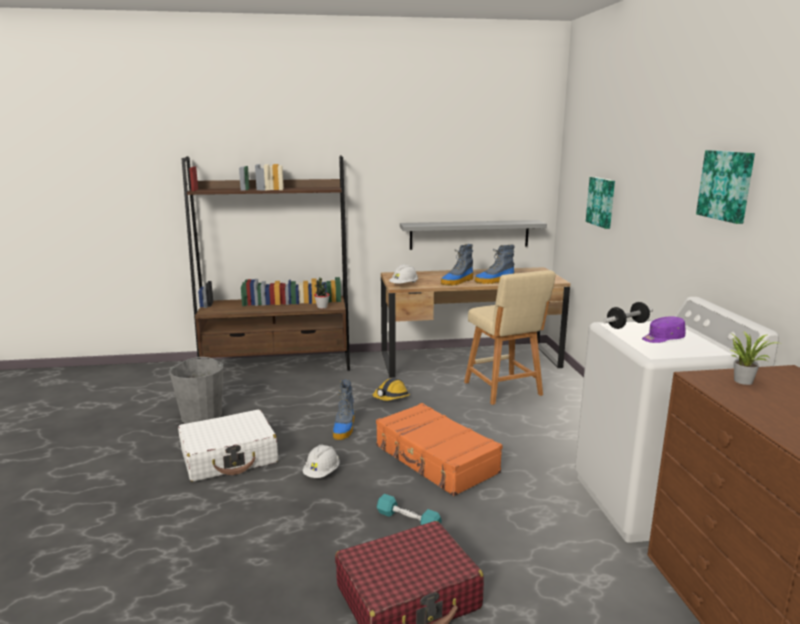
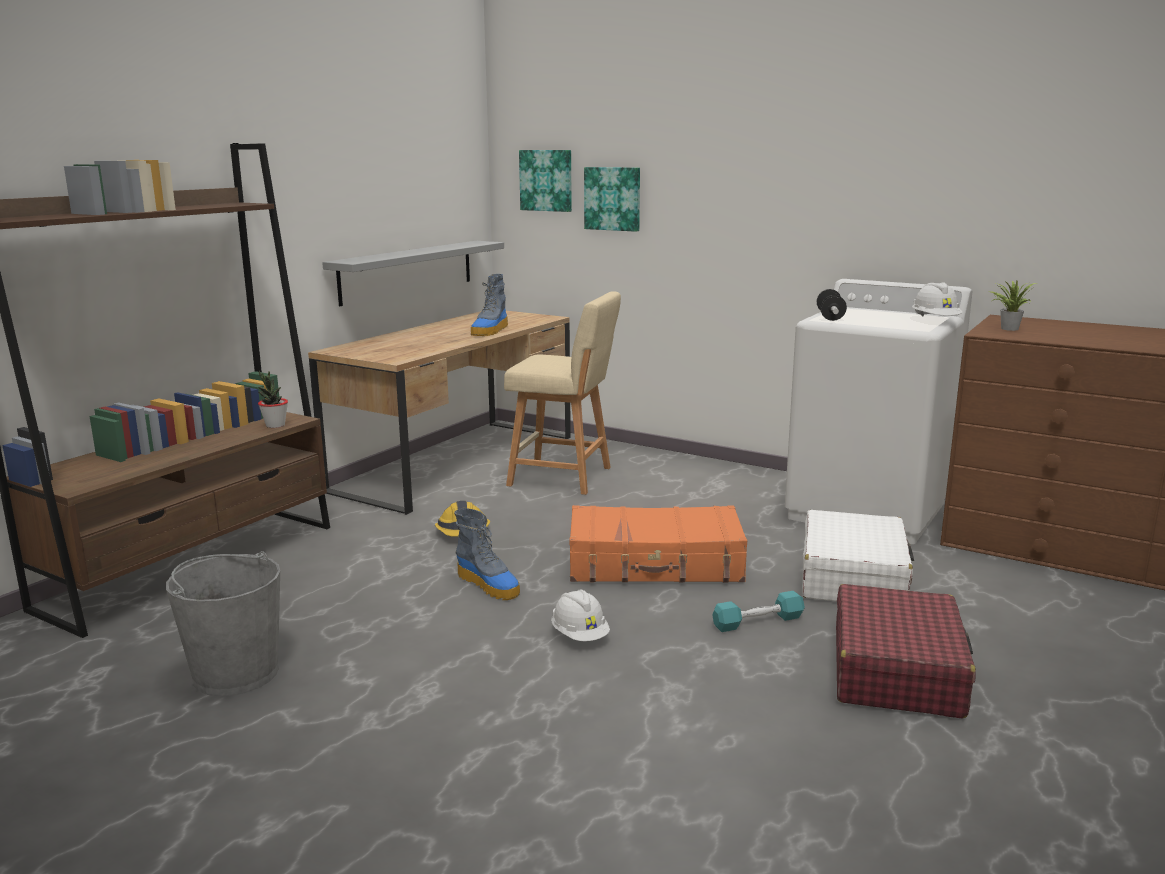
camera: 50 degrees left, 0 degrees up
white suitcase [178,410,278,482] -> white suitcase moved to [802,510,914,601]
white hard hat [389,264,418,284] -> white hard hat moved to [912,283,963,317]
boot [441,244,473,286] -> none
purple cap [642,316,686,343] -> none
picture [696,150,755,224] -> picture moved to [519,150,572,212]

